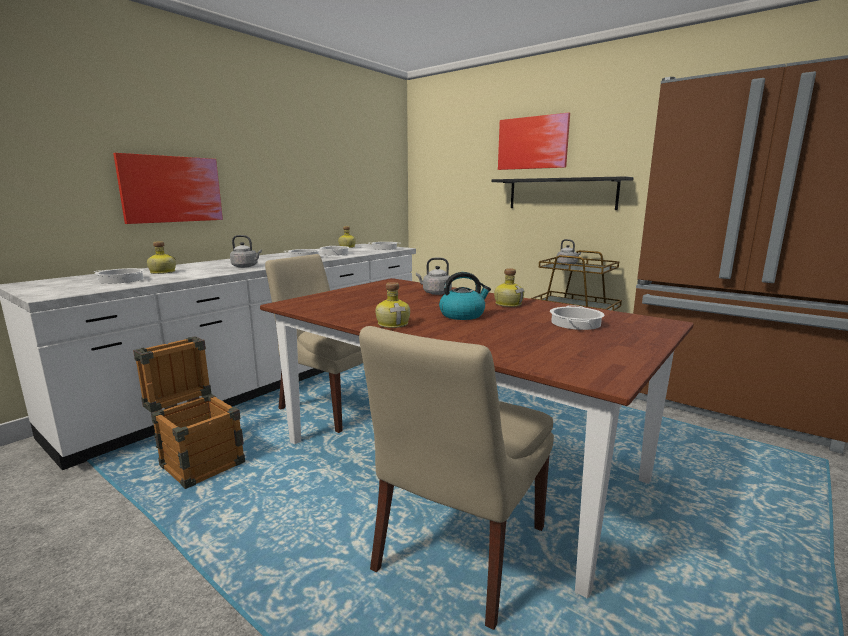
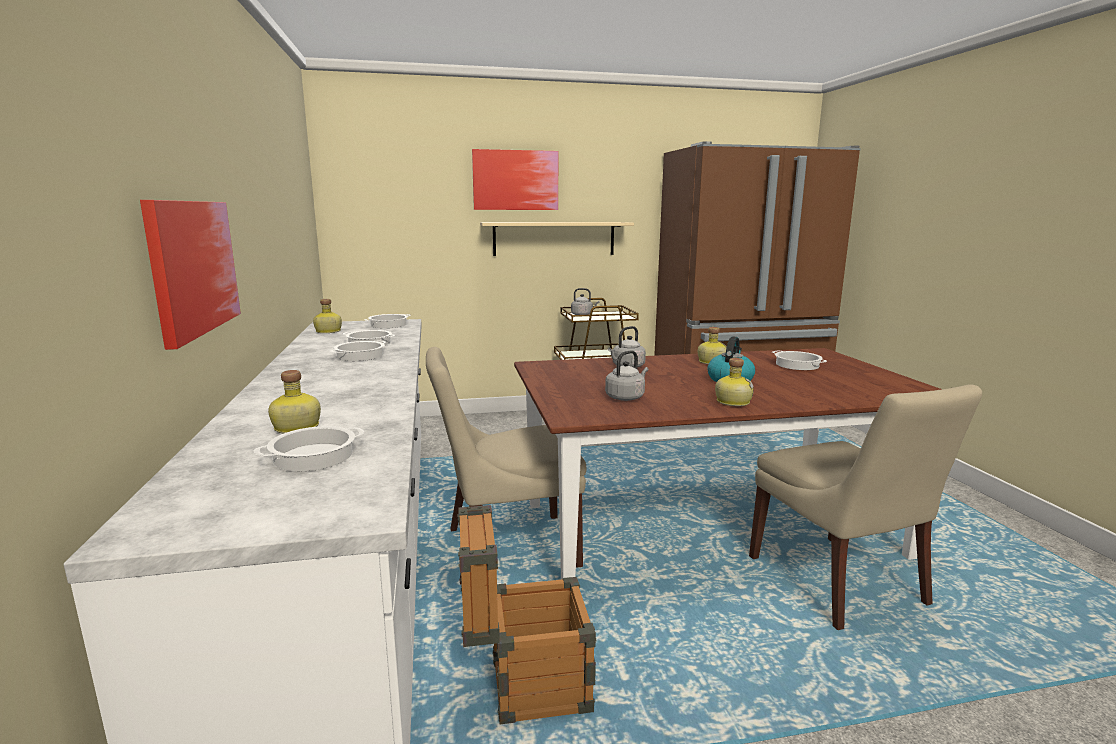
camera: 50 degrees left, 0 degrees up
grey kettle [230,235,262,268] -> grey kettle moved to [605,350,648,401]
black shelf [491,176,634,210] -> beige shelf [480,222,634,256]

